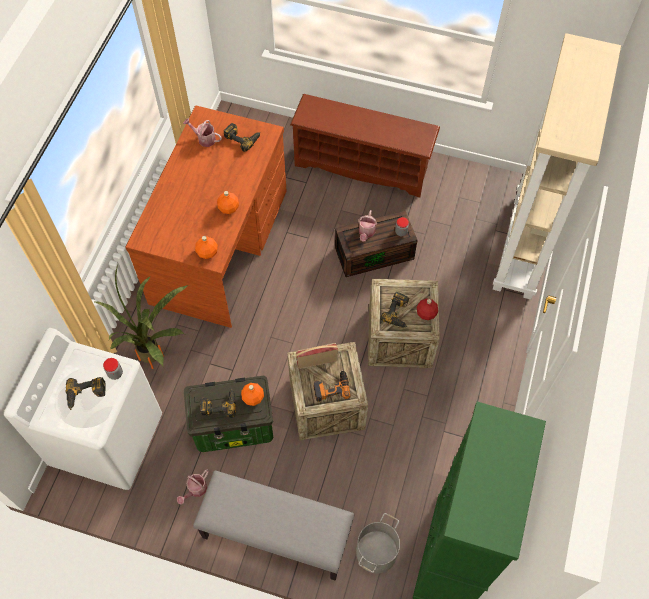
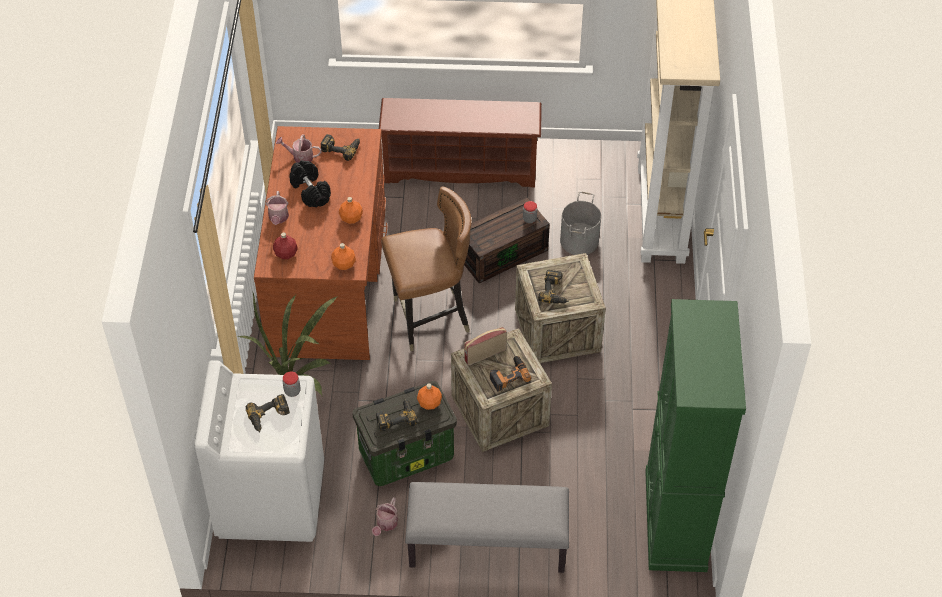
camera: 15 degrees left, 10 degrees down
grey bucket [356,513,400,574] -> grey bucket moved to [560,192,601,255]
watering can [358,210,377,242] -> watering can moved to [266,191,289,225]
red bottle [417,298,438,320] -> red bottle moved to [273,232,298,259]
none -> black dumbbell [289,160,331,207]
none -> brown chair [381,186,472,351]

